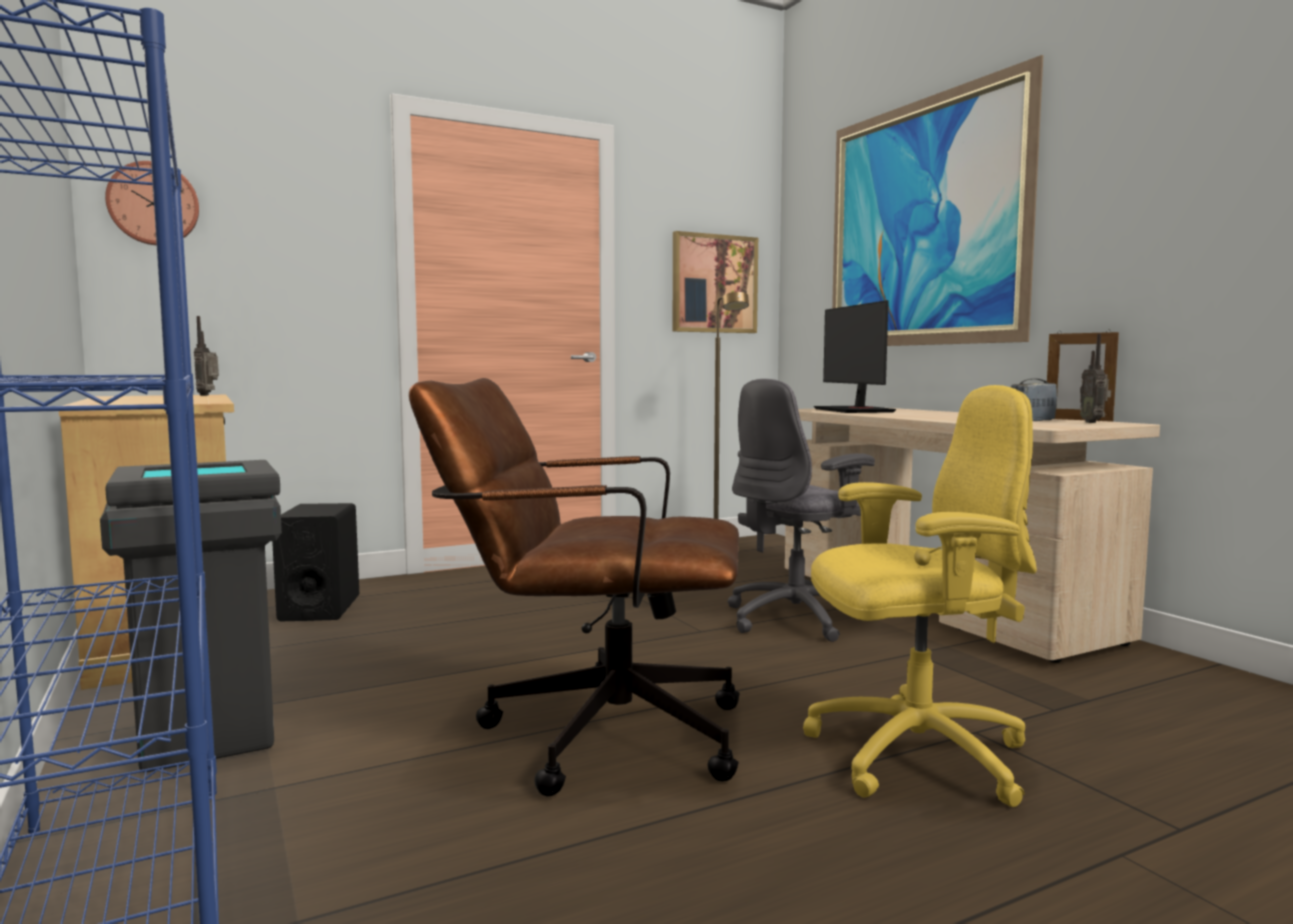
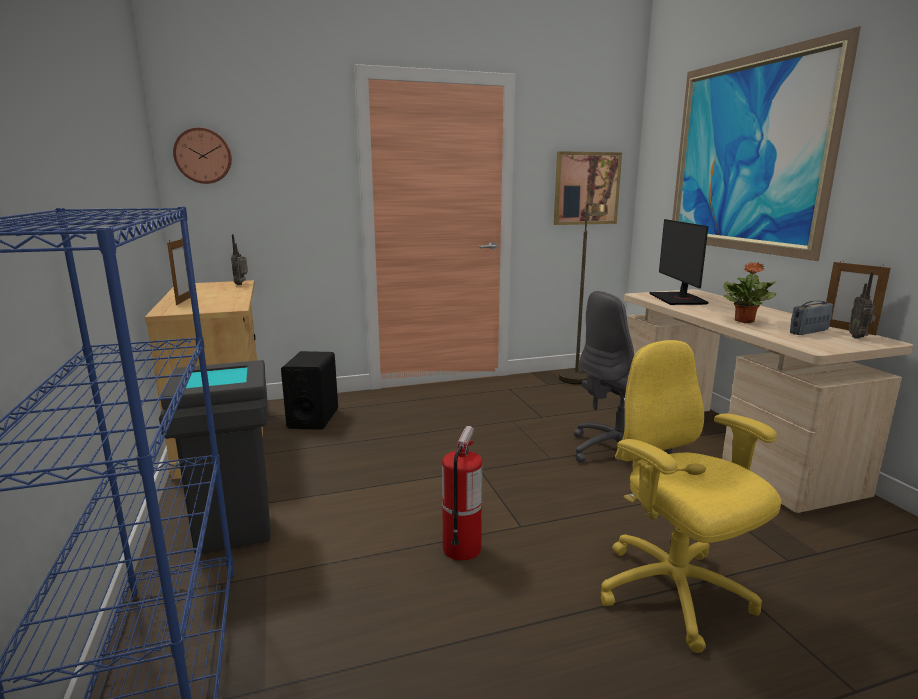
camera: 10 degrees right, 10 degrees up
brown office chair [409,378,740,797] -> fire extinguisher [442,426,482,561]
yellow office chair [803,385,1037,807] -> yellow office chair turned 120 degrees counterclockwise [600,340,781,653]
none -> picture frame [167,237,191,305]
none -> potted plant [724,262,776,323]

